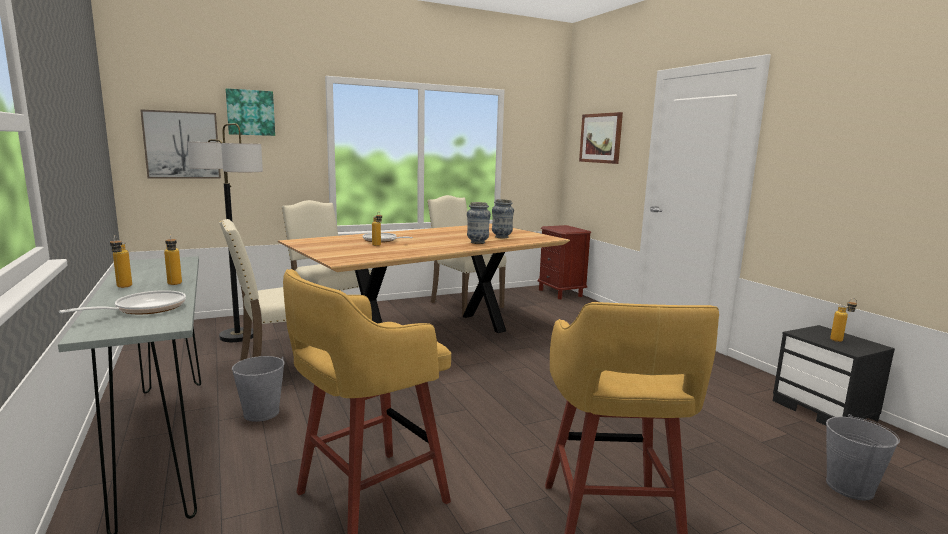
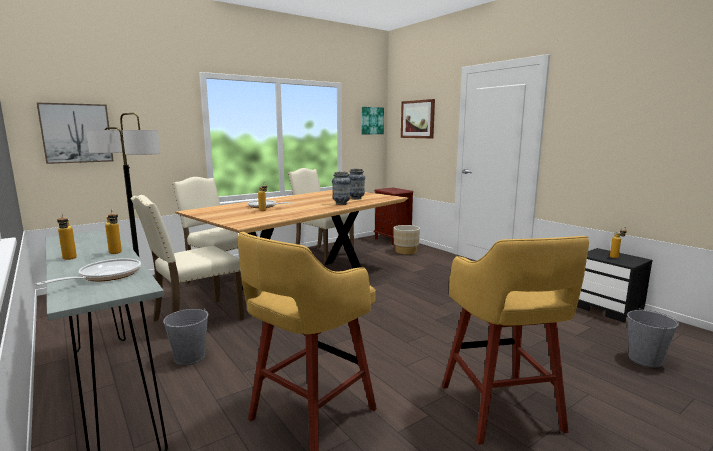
camera: 10 degrees left, 0 degrees up
picture [226,88,275,136] -> picture moved to [362,107,384,134]
none -> beige planter [394,225,420,255]

